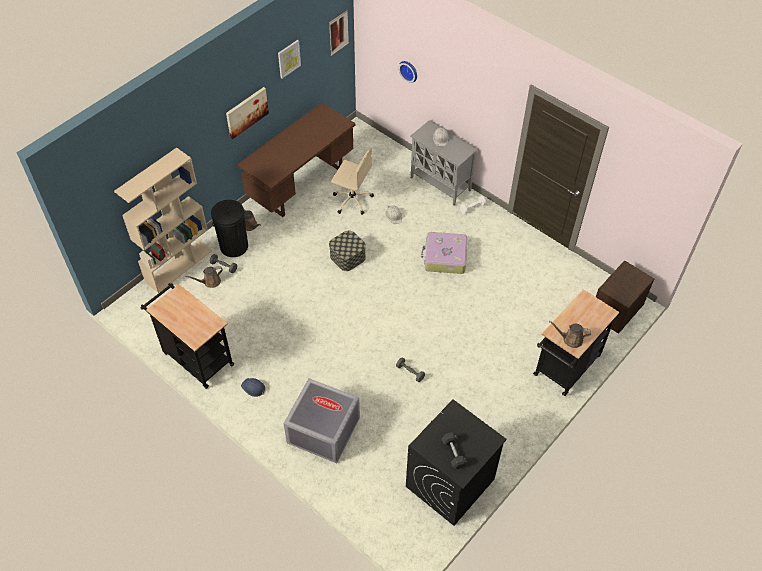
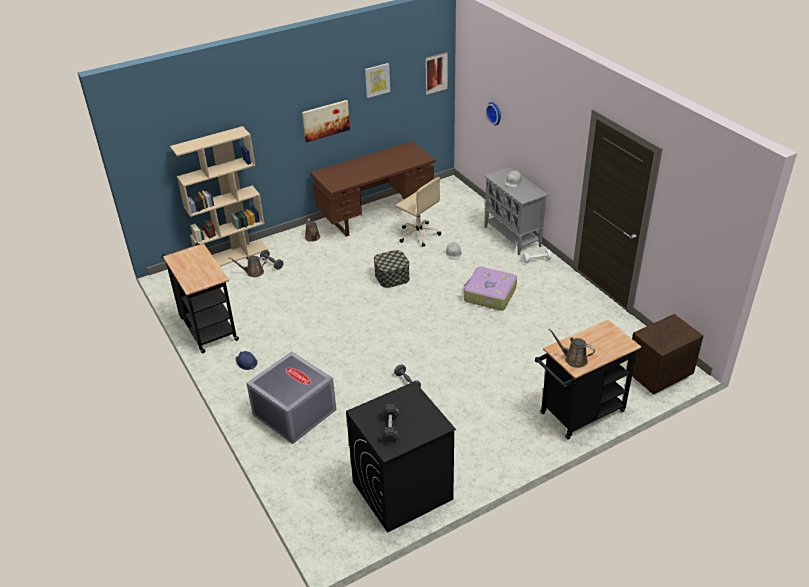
camera: 20 degrees right, 15 degrees down
black trash can [211,200,248,257] -> none

